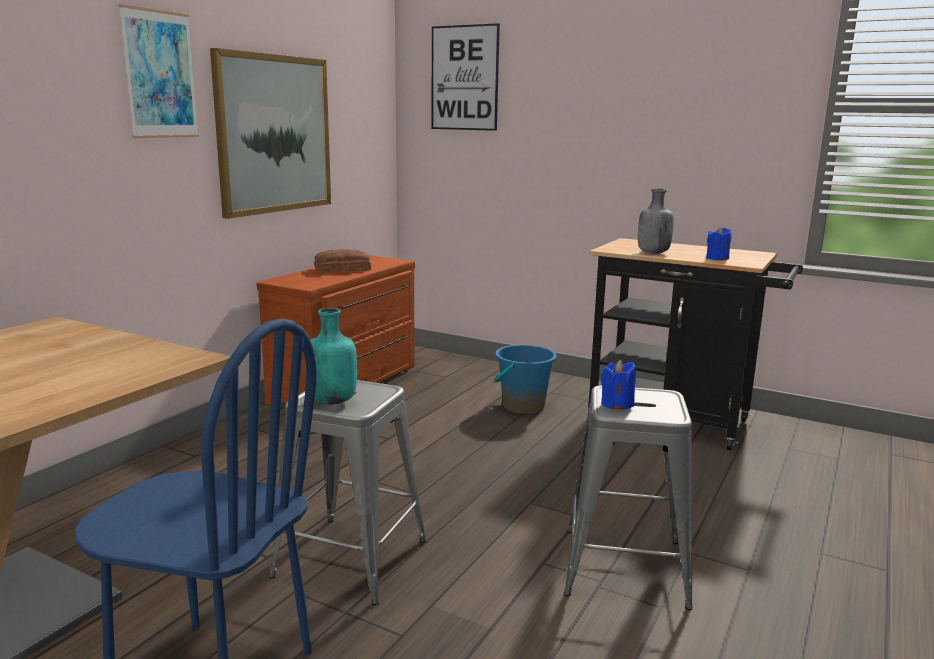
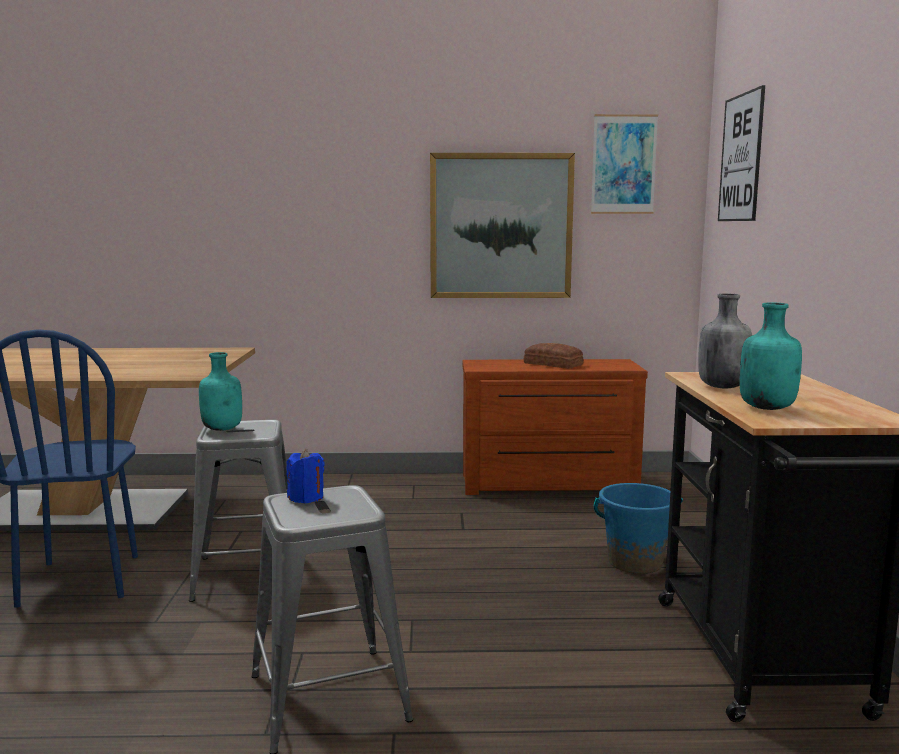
camera: 60 degrees right, 5 degrees down
picture [119,4,199,138] -> picture moved to [591,114,658,214]
blue candle [706,226,731,260] -> turquoise bottle [740,303,802,410]

